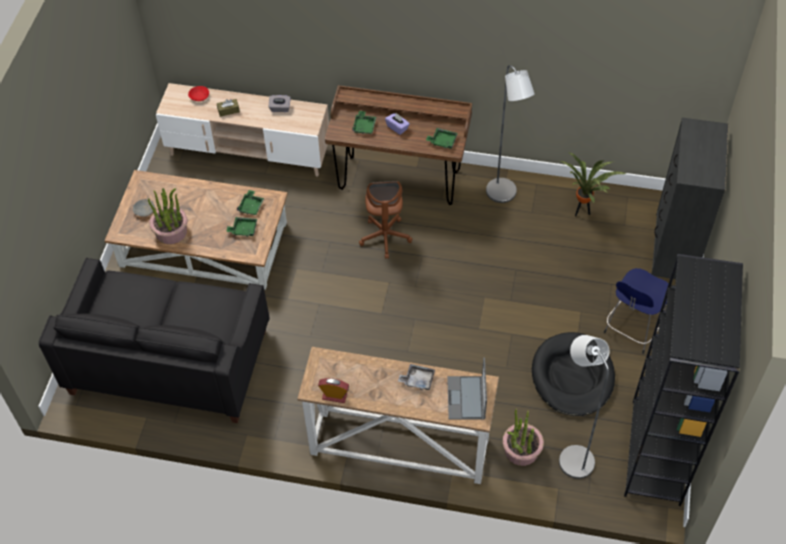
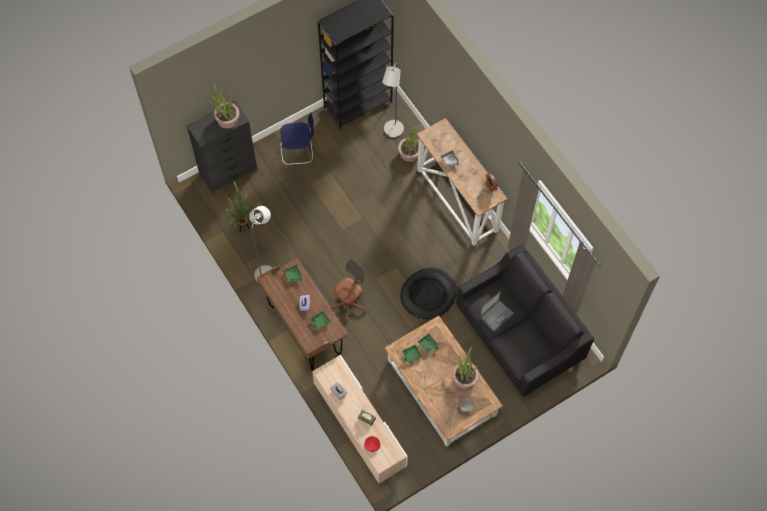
camera: 135 degrees left, 10 degrees up
laptop [447,358,487,420] -> laptop moved to [479,291,514,331]
black dog bed [532,332,615,416] -> black dog bed moved to [400,268,457,320]
none -> potted plant [212,83,239,128]

